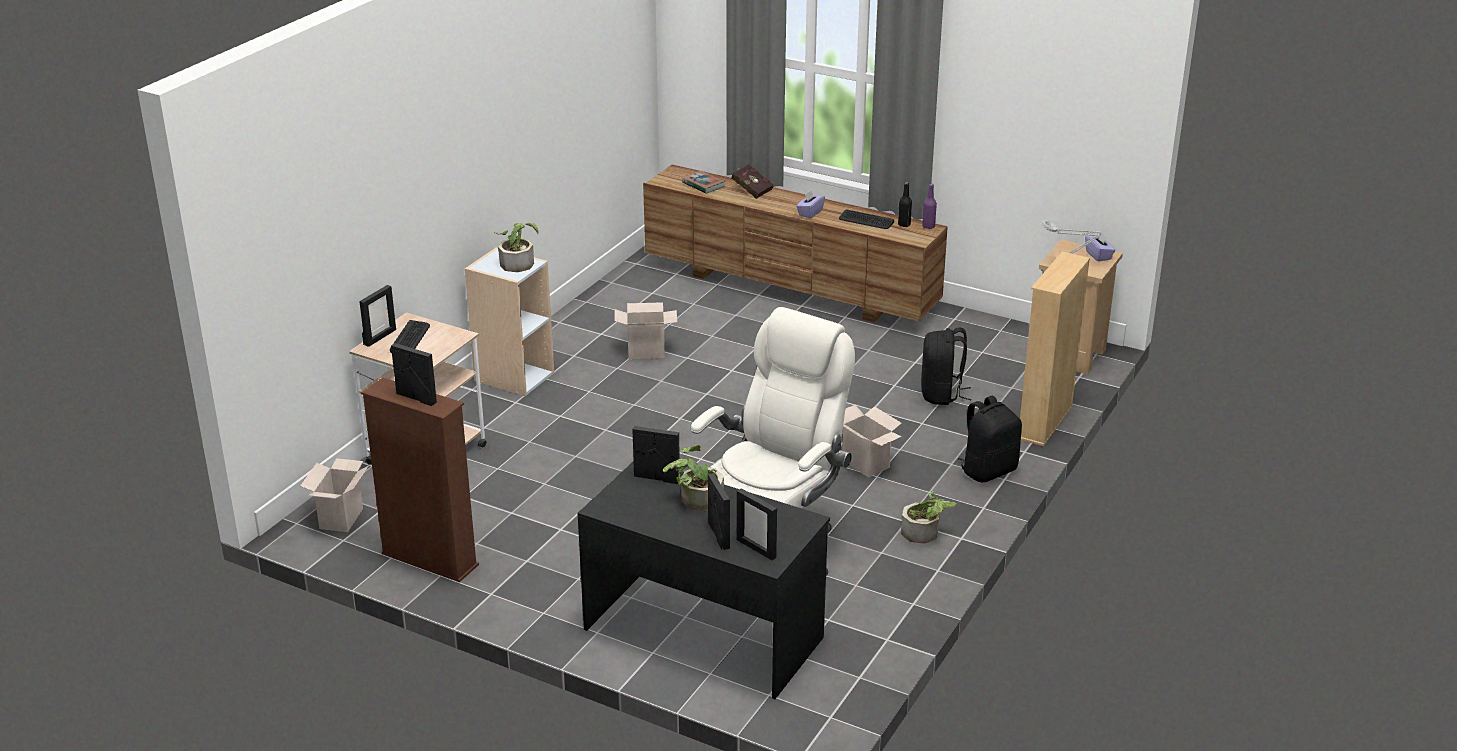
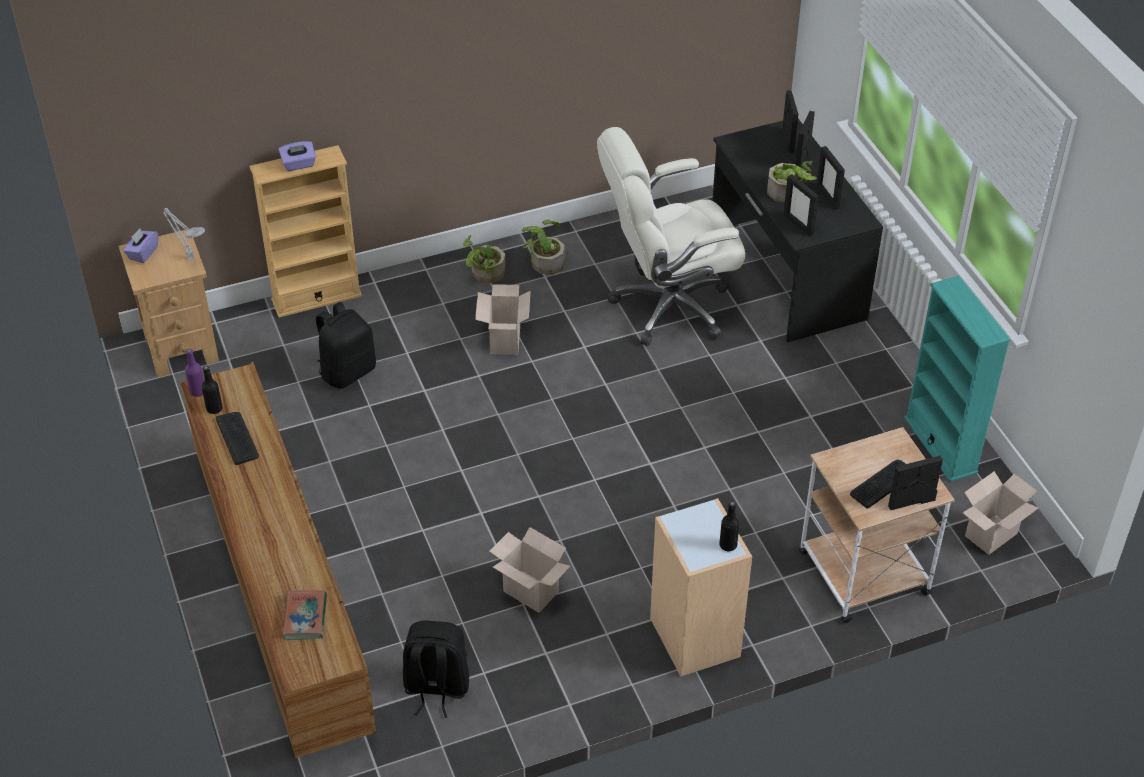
camera: 140 degrees left, 15 degrees up
brown bookcase [361,378,479,582] -> turquoise bookcase [904,276,1011,482]
picture frame [391,343,437,406] -> picture frame moved to [816,146,845,210]
potted plant [494,222,539,272] -> potted plant moved to [463,235,505,283]
red book [731,164,774,199] -> none
purple tissue box [796,190,825,218] -> purple tissue box moved to [278,141,316,171]
black backpack [958,396,1022,482] -> black backpack moved to [403,620,469,718]
none -> black bottle [719,501,740,551]

